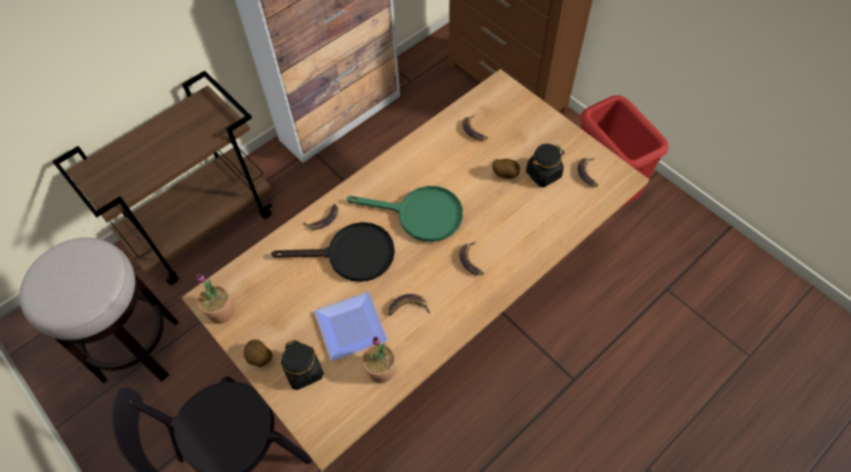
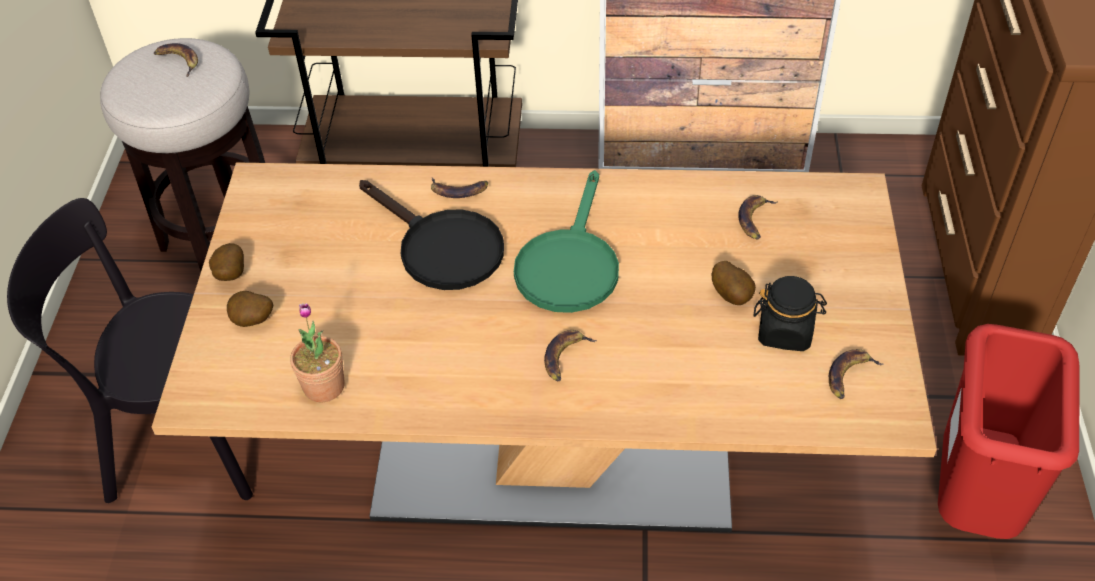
camera: 45 degrees right, 10 degrees down
potted plant [197,274,234,324] -> none
black jar [281,340,324,390] -> potato [227,291,273,327]
plate [314,292,388,361] -> none
green frying pan [346,186,463,242] -> green frying pan turned 45 degrees clockwise [514,170,619,313]
banana [388,294,430,316] -> banana moved to [153,43,198,77]

